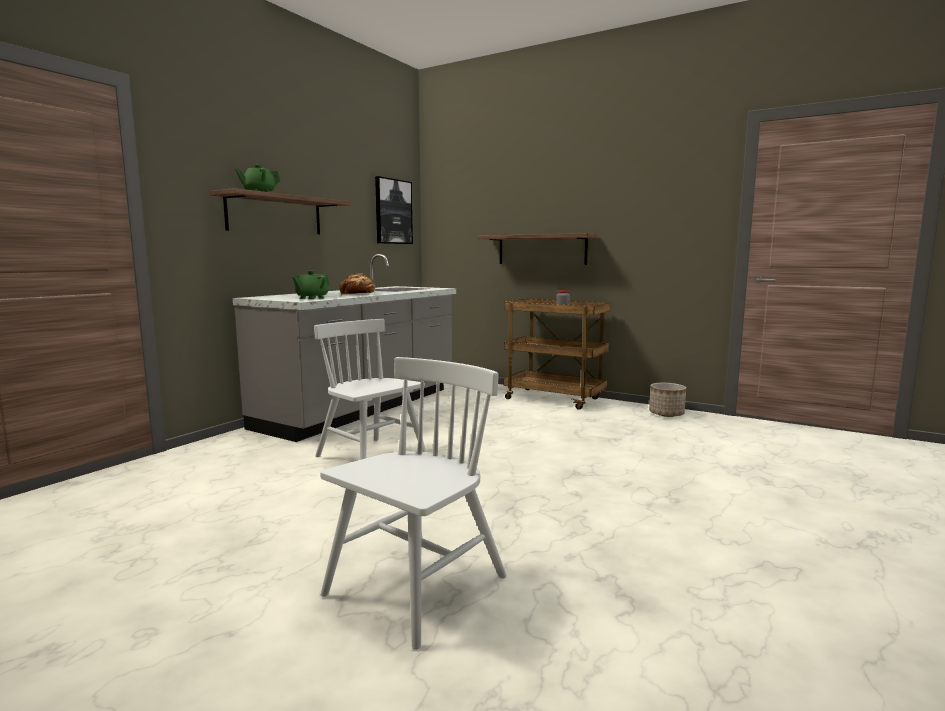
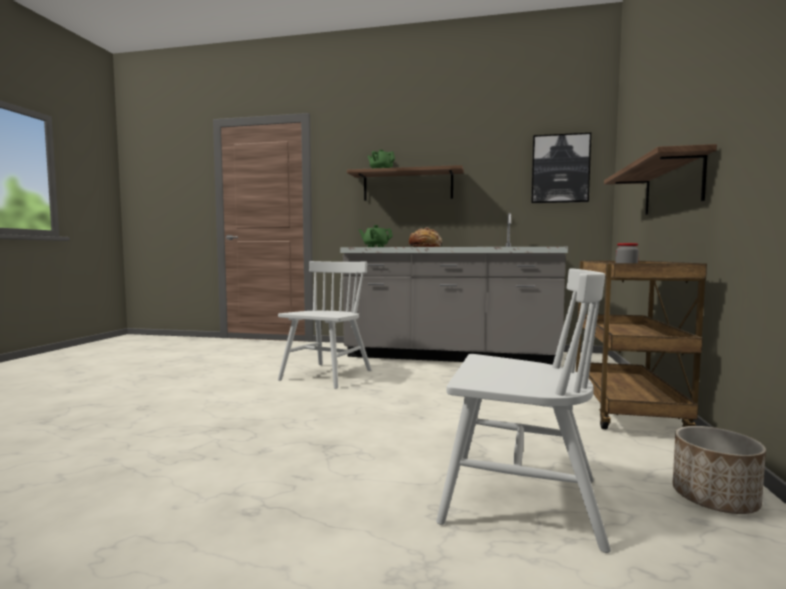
camera: 70 degrees right, 5 degrees down
white chair [320,357,507,650] -> white chair moved to [436,268,611,553]

